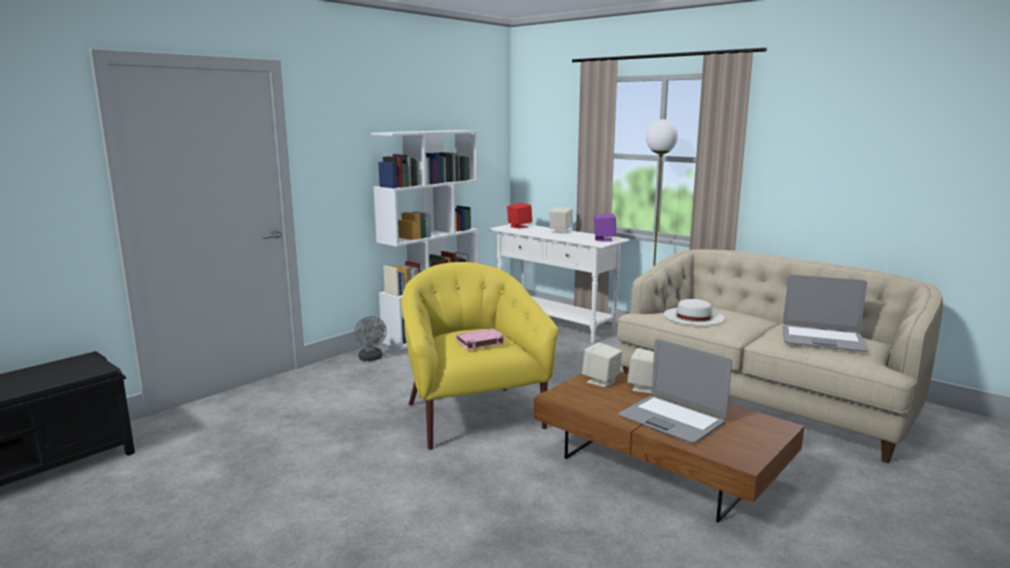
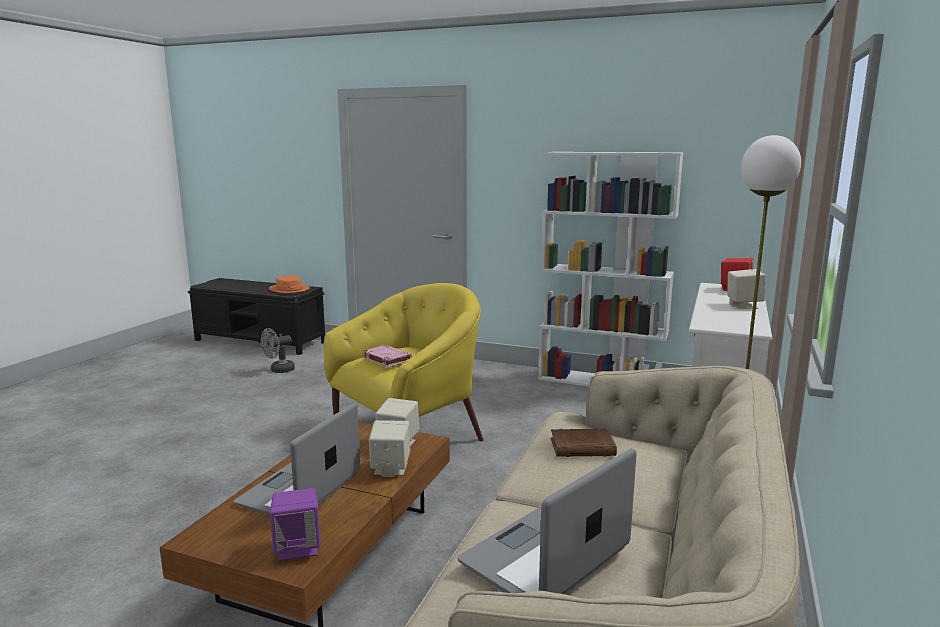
camera: 70 degrees right, 0 degrees up
grey fan [354,316,387,361] -> grey fan moved to [261,328,295,373]
purple speaker [594,214,617,242] -> purple speaker moved to [270,488,321,561]
white hat [664,299,725,325] -> brown book [551,428,617,457]
laptop [783,275,868,352] -> laptop turned 45 degrees clockwise [458,448,637,594]
none -> orange hat [269,275,310,294]

